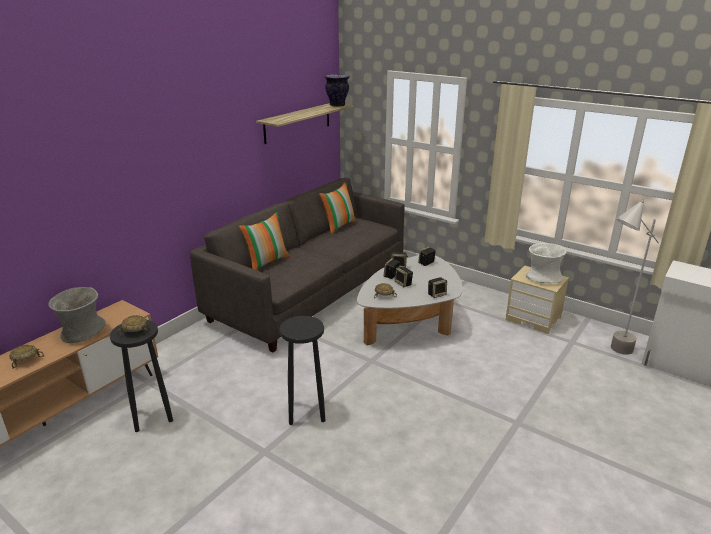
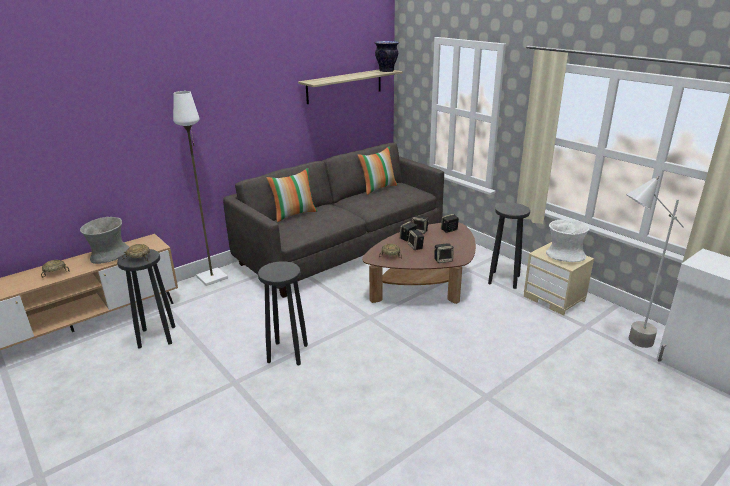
camera: 15 degrees right, 0 degrees up
white coffee table [357,255,463,346] -> brown coffee table [362,222,476,304]
none -> white floor lamp [173,91,228,286]
none -> black stool [488,203,530,289]

